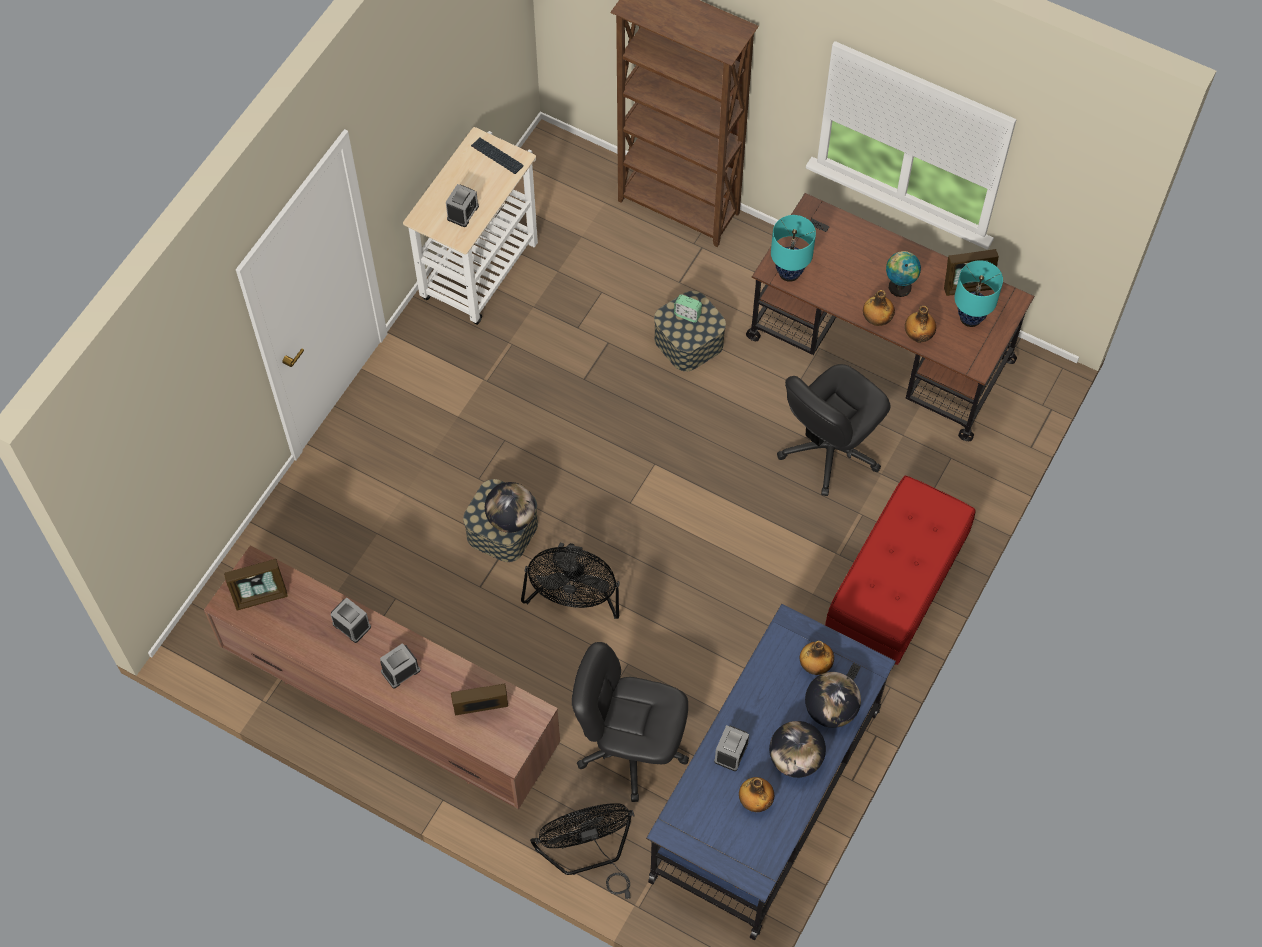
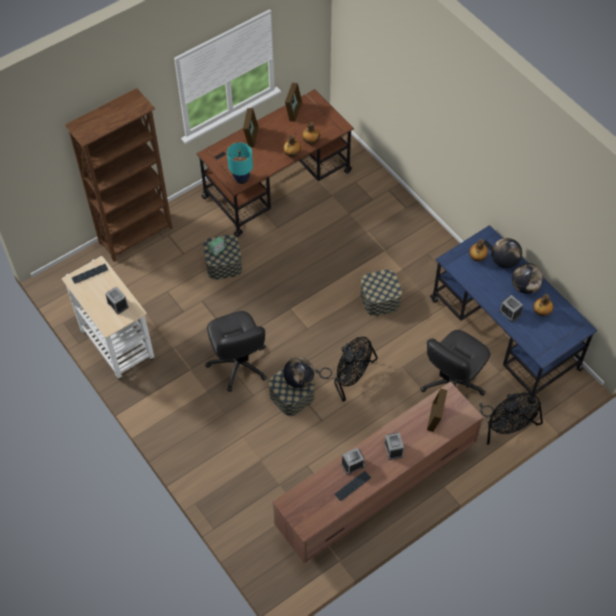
camera: 65 degrees left, 5 degrees down
picture frame [224,559,288,611] -> picture frame moved to [243,108,258,147]
black fan [530,803,634,899] -> black fan turned 120 degrees counterclockwise [479,393,543,445]
black office chair [777,364,891,496] -> black office chair moved to [205,311,267,392]
red bench [825,475,975,665] -> none
globe [886,251,921,297] -> none
turquoise table lamp [954,260,1003,327] -> none
none -> keyboard [335,471,371,501]
none -> storage box [360,269,402,316]

